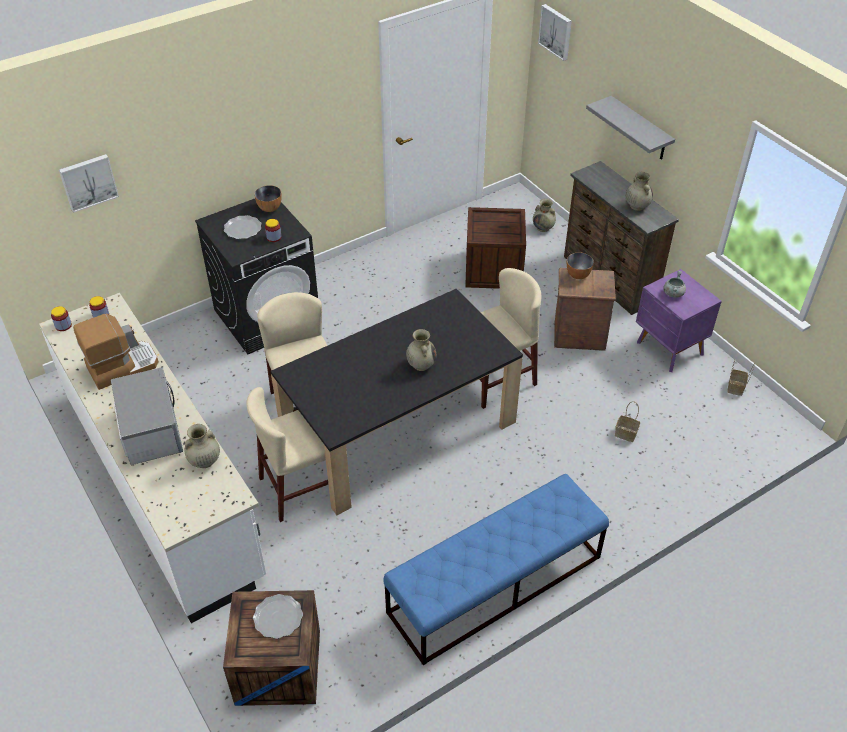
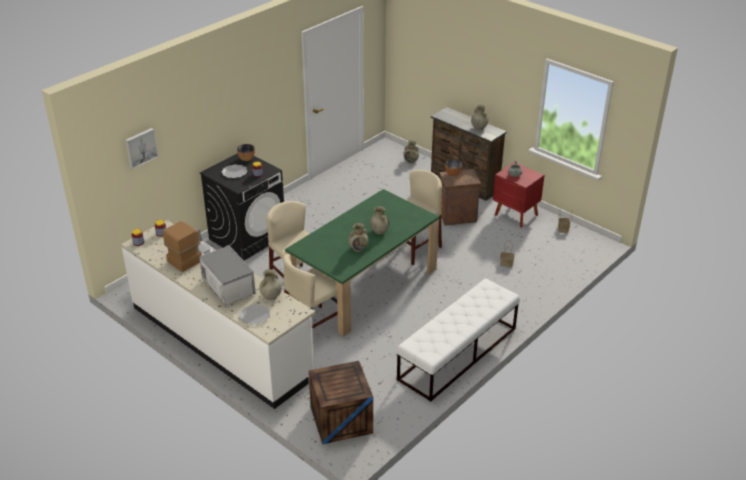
camera: 15 degrees left, 10 degrees down
plate [253,594,303,639] -> plate moved to [239,304,270,325]
black dining table [271,289,523,515] -> green dining table [285,189,439,337]
blue bench [383,474,609,665] -> white bench [397,278,520,402]
crate [465,207,526,289] -> none
picture [538,4,572,61] -> none
grey shelf [586,96,675,160] -> none
purple nightstand [636,269,722,372] -> red nightstand [493,162,545,227]
none -> beige vase [348,223,369,252]

